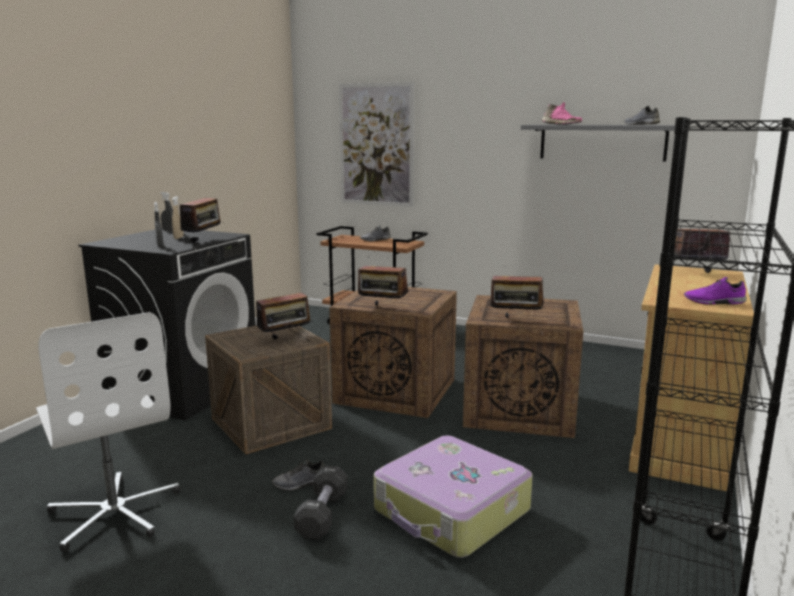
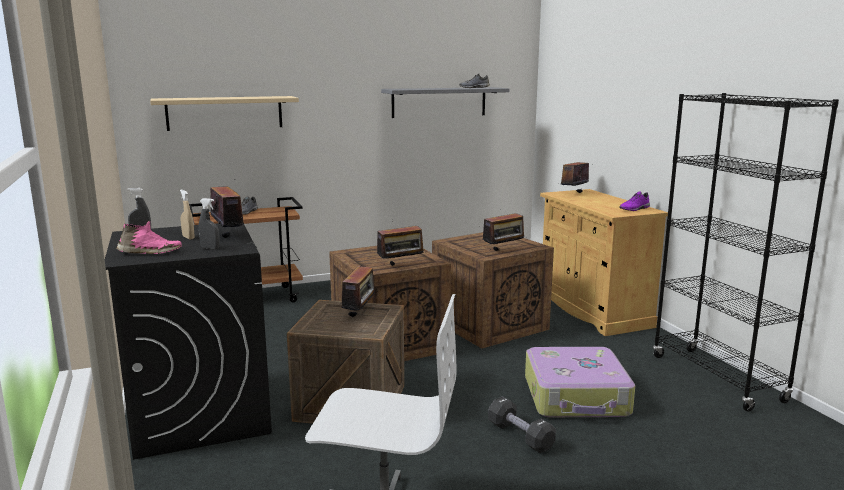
camera: 45 degrees left, 0 degrees up
grey shoe [272,459,325,491] -> none
picture [339,82,414,207] -> beige shelf [150,96,299,131]
pink shoe [542,102,582,125] -> pink shoe moved to [116,221,182,254]

